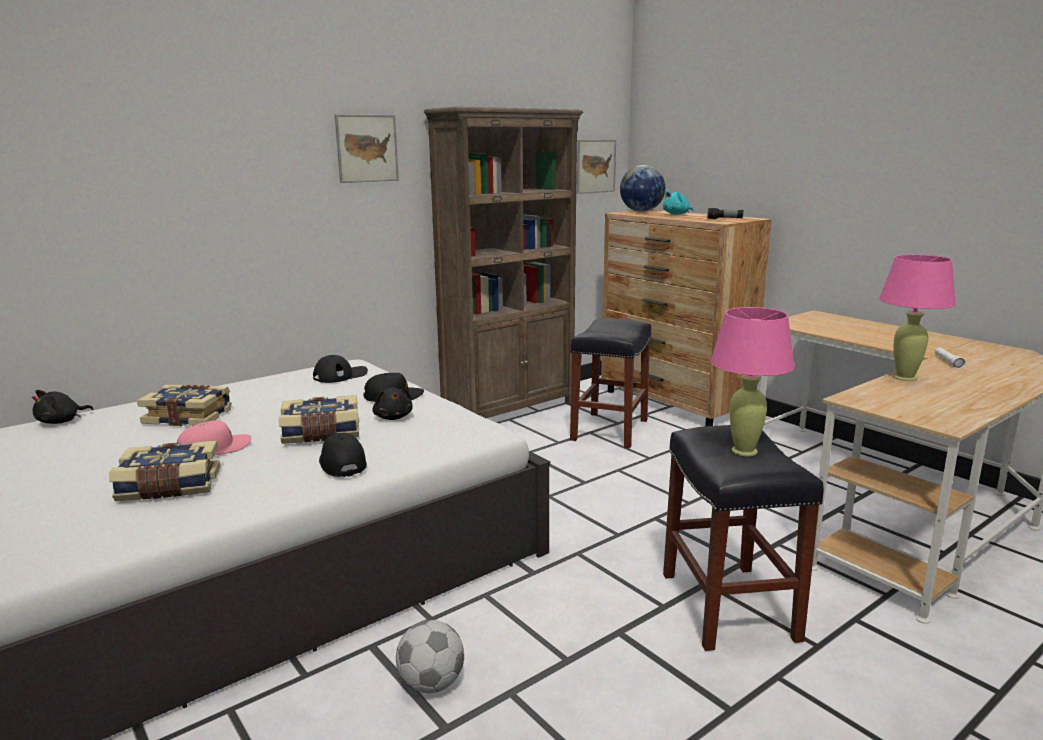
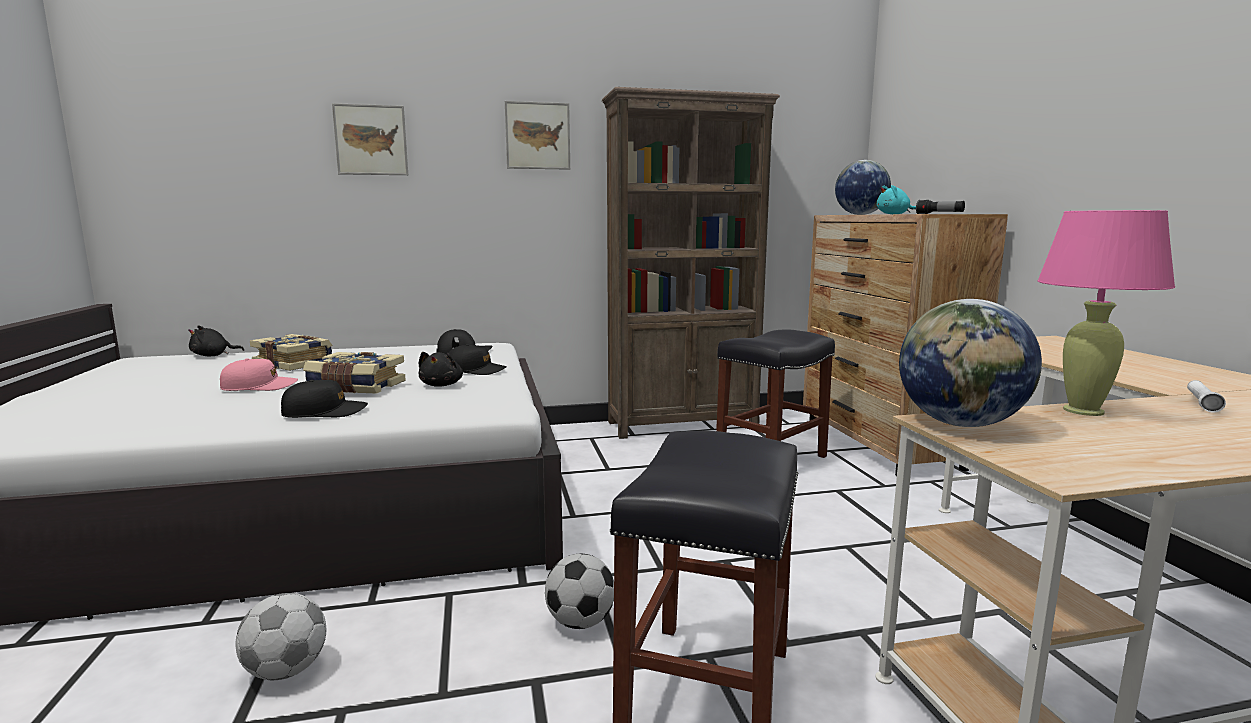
camera: 25 degrees right, 5 degrees down
book [109,441,221,501] -> none
black cap [319,433,367,477] -> black cap turned 75 degrees clockwise [281,380,368,418]
picture [577,140,616,194] -> picture moved to [332,103,408,175]
pink table lamp [711,307,795,456] -> none
none -> football [545,554,614,629]
none -> globe [899,299,1042,427]

